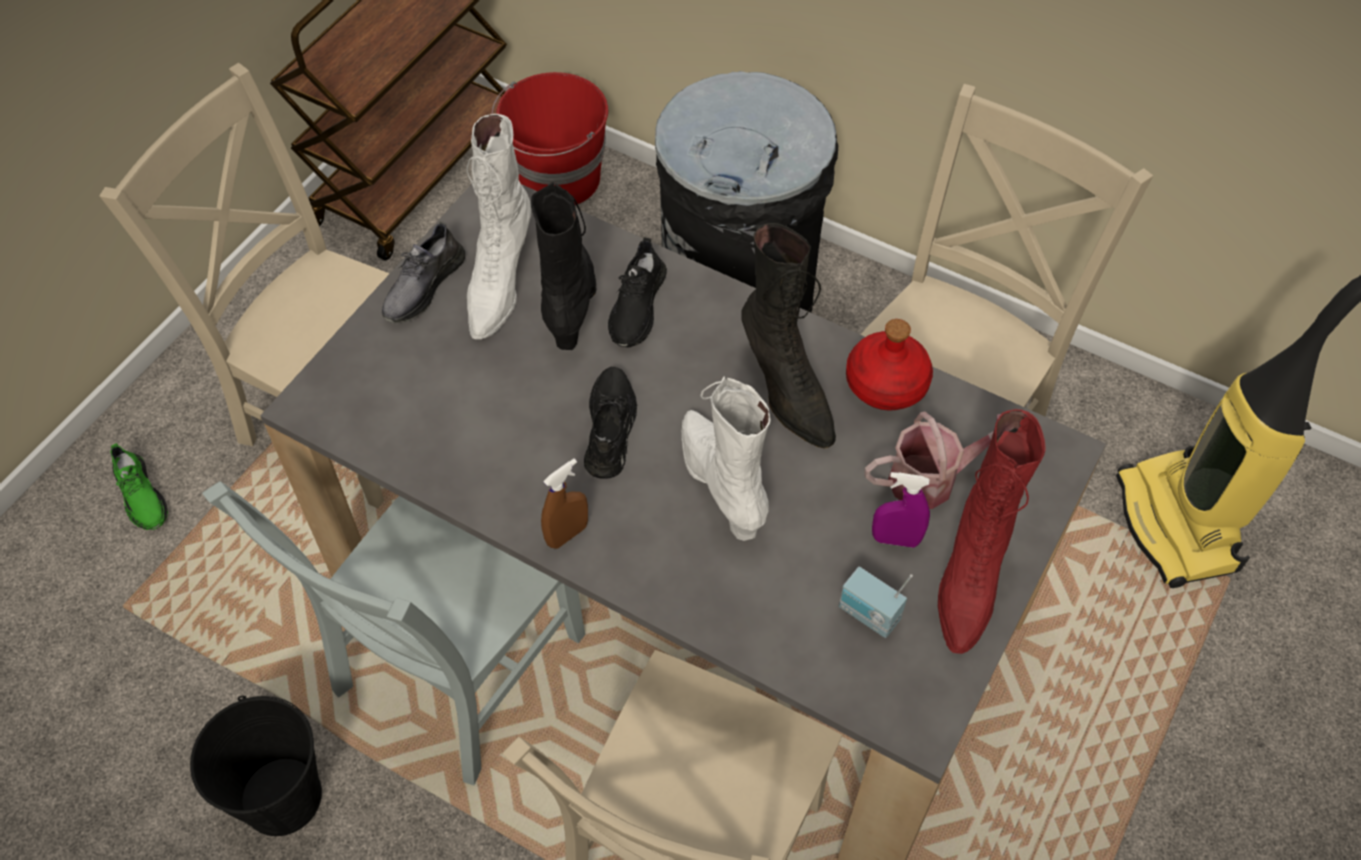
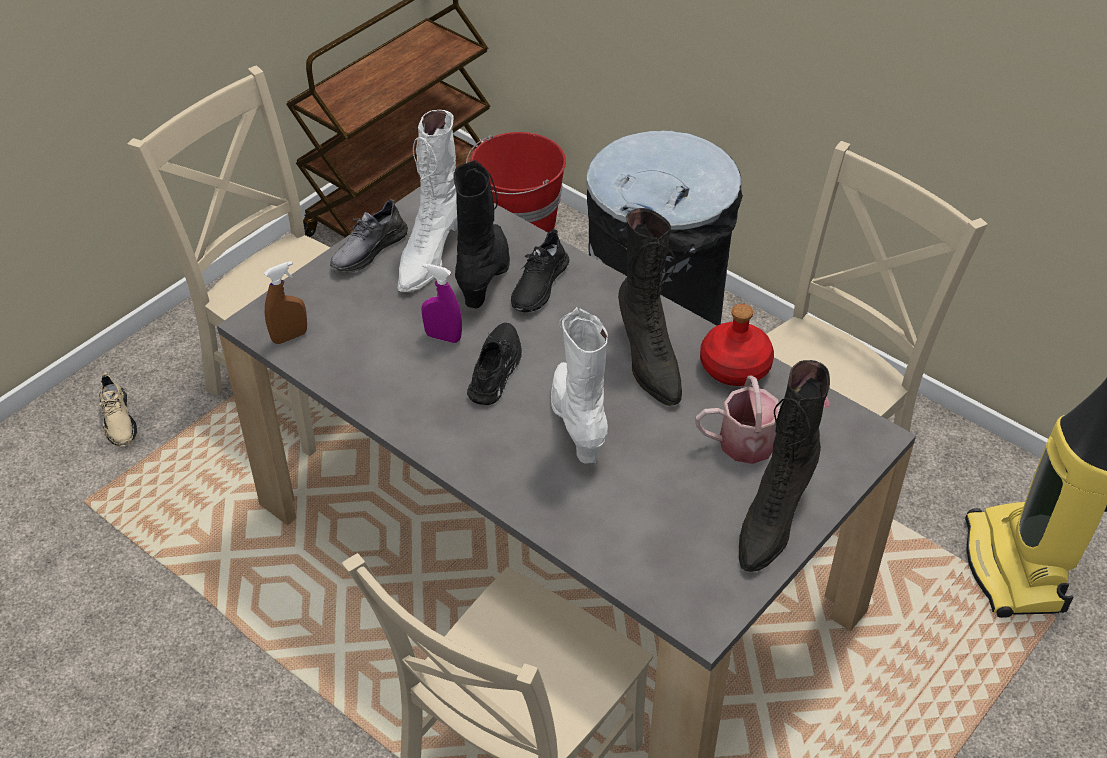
camera: 10 degrees right, 10 degrees down
green shoe [110,443,168,530] -> beige shoe [99,373,137,446]
black bucket [190,696,322,836] -> none
grey chair [202,481,585,785] -> none
brown spray bottle [541,458,588,549] -> brown spray bottle moved to [264,261,307,344]
radio [839,567,913,638] -> none
purple spray bottle [872,472,930,548] -> purple spray bottle moved to [422,263,462,343]
red boot [938,409,1046,654] -> black boot [739,360,830,572]

